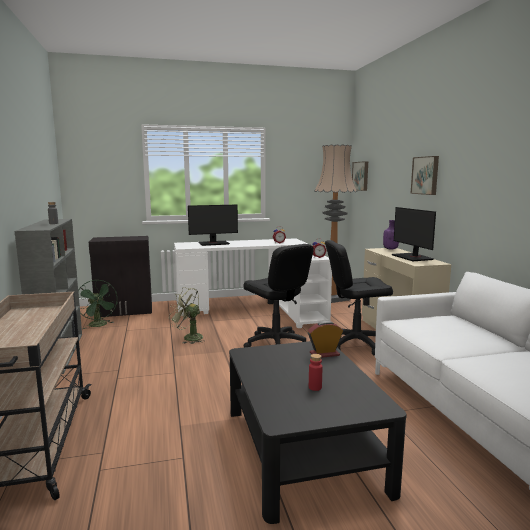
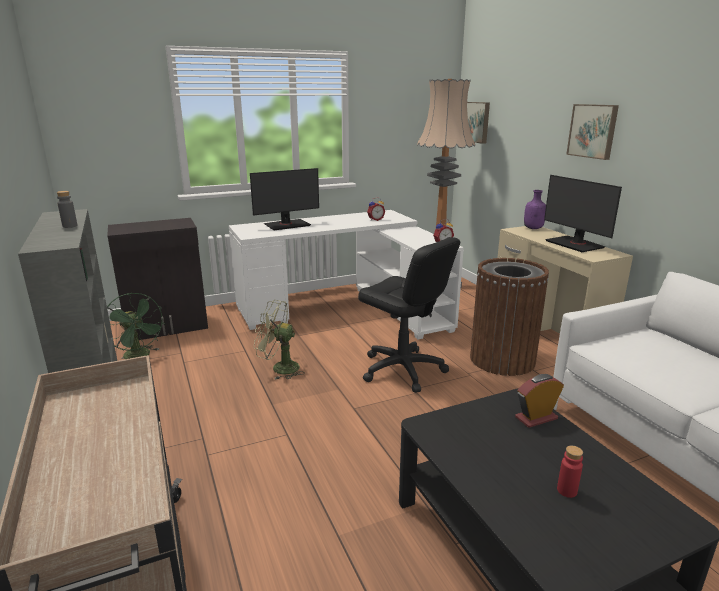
camera: 10 degrees left, 10 degrees up
black office chair [325,240,393,356] -> brown trash can [470,258,549,376]

